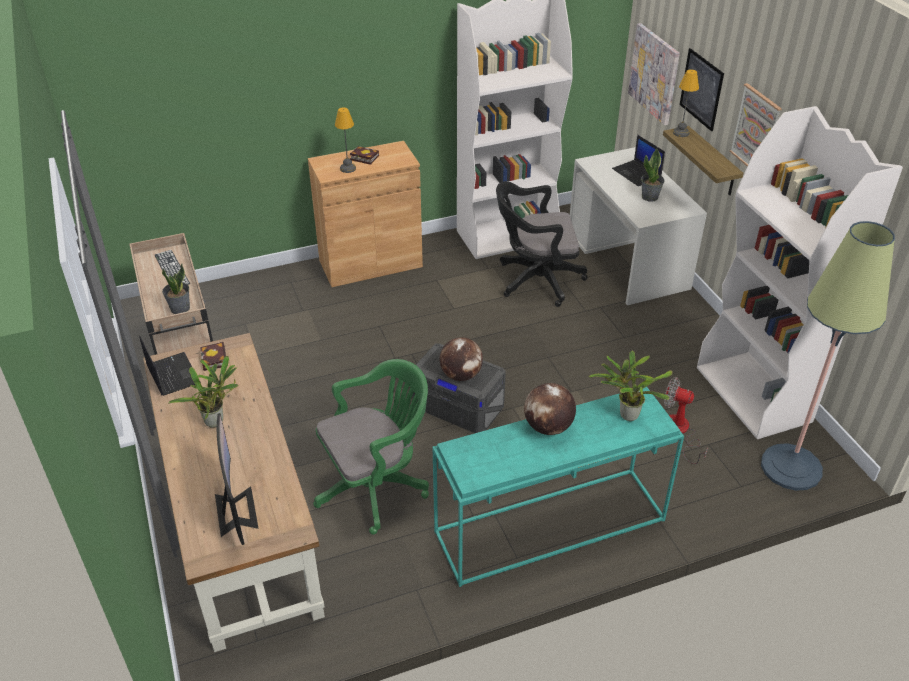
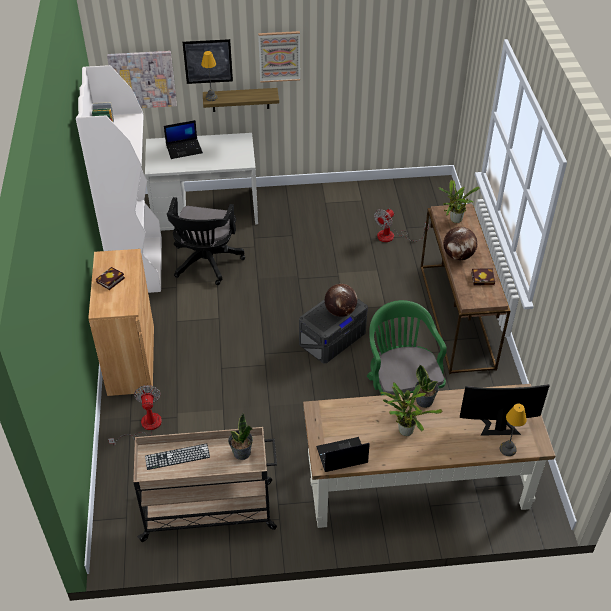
camera: 75 degrees left, 5 degrees up
book [200,342,226,371] -> book moved to [471,269,495,285]
table lamp [335,107,356,173] -> table lamp moved to [500,404,527,456]
turquoise console table [433,387,684,587] -> brown console table [420,204,510,374]
potted plant [641,148,664,202] -> potted plant moved to [415,365,439,408]
white bookcase [697,106,903,439] -> none
floor lamp [761,221,895,491] -> none
none -> fan [108,385,162,446]

